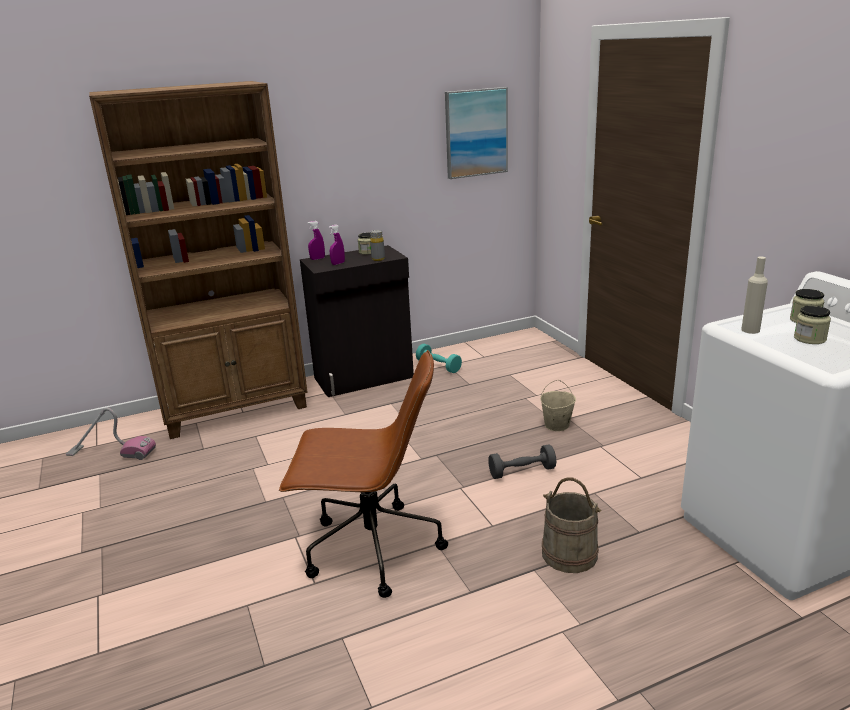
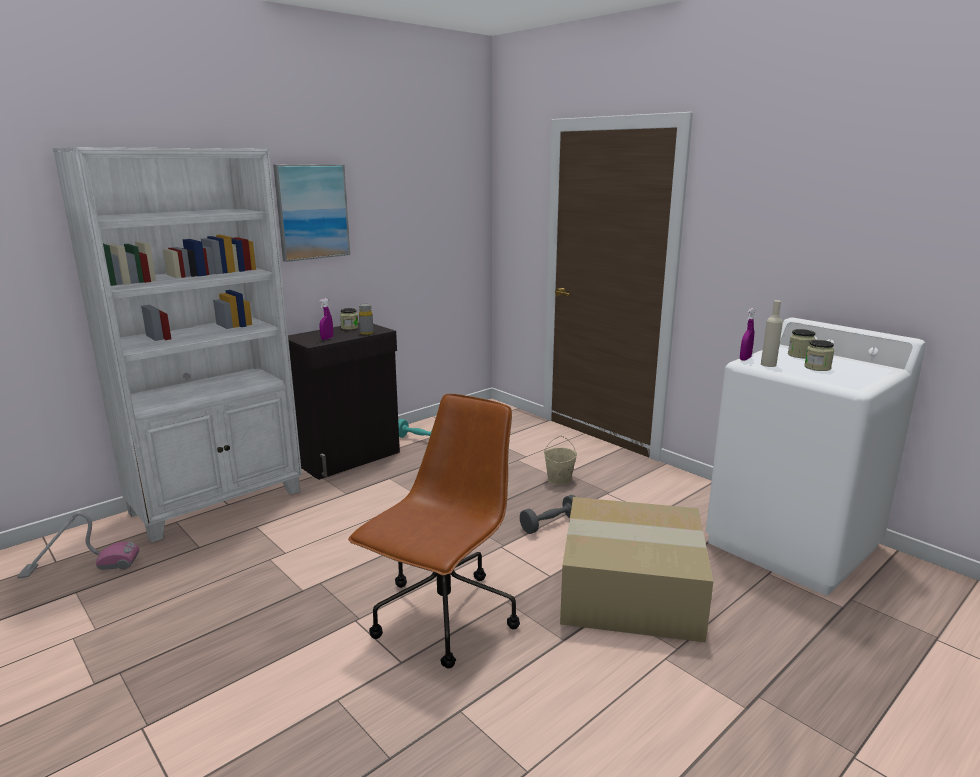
camera: 20 degrees left, 5 degrees down
brown bookcase [89,81,308,439] -> white bookcase [52,147,302,543]
brown office chair [279,350,448,598] -> brown office chair turned 45 degrees counterclockwise [348,394,520,669]
purple spray bottle [307,221,325,260] -> purple spray bottle moved to [740,308,755,361]
picture [445,87,508,179] -> picture moved to [273,164,350,262]
beige bucket [542,477,601,573] -> cardboard box [560,497,713,642]

